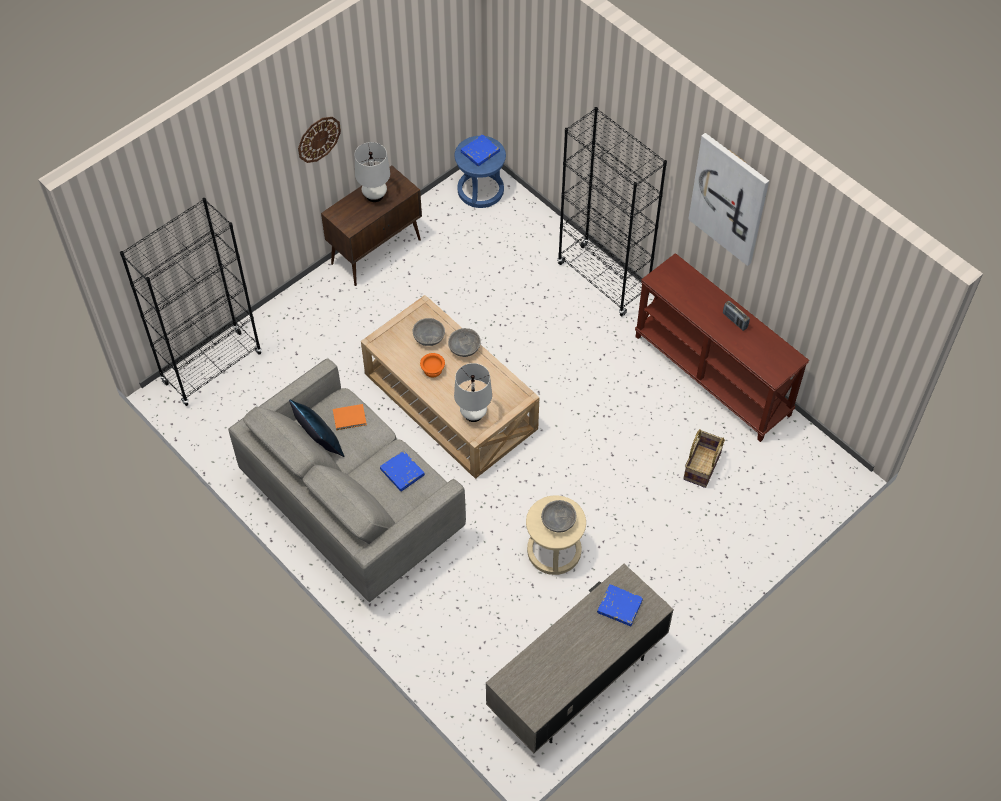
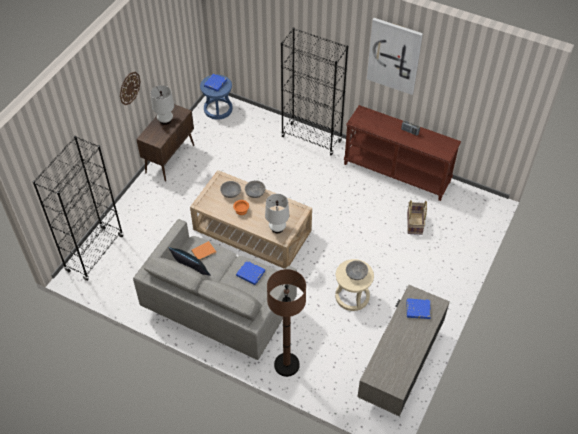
camera: 20 degrees left, 5 degrees down
none -> brown floor lamp [267,269,306,377]

